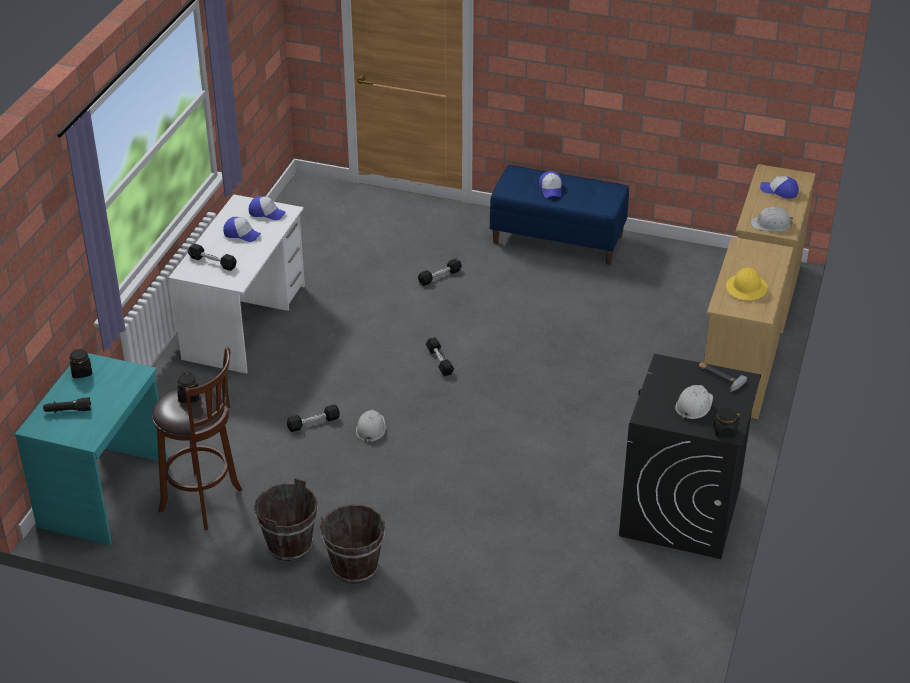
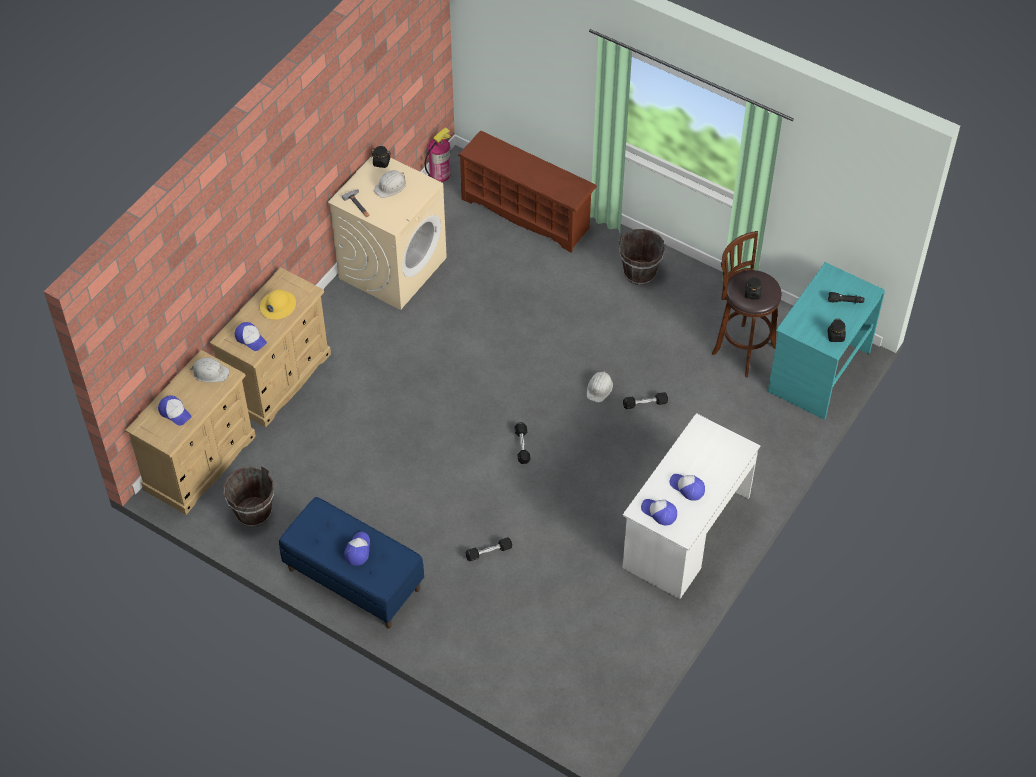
camera: 165 degrees left, 15 degrees up
black dumbbell [188,243,237,271] -> none
brown bucket [254,478,318,561] -> brown bucket moved to [223,466,274,527]
black washing machine [619,354,761,559] -> beige washing machine [328,156,447,310]
none -> cap [235,322,267,351]
none -> fire extinguisher [424,128,451,182]
none -> brown shoe rack [458,131,597,253]

